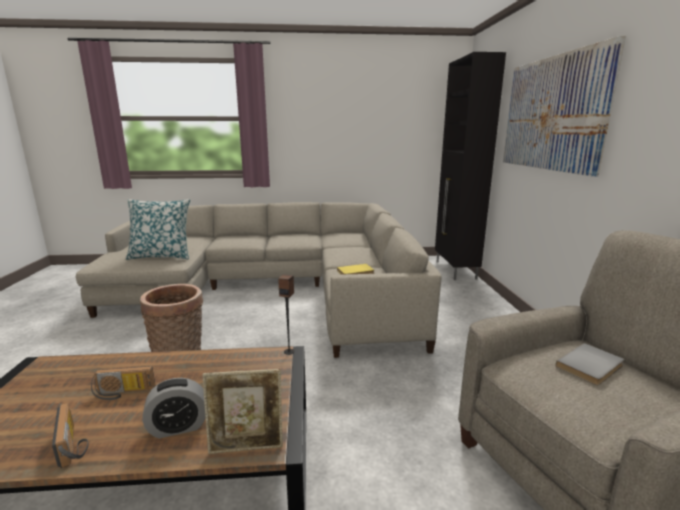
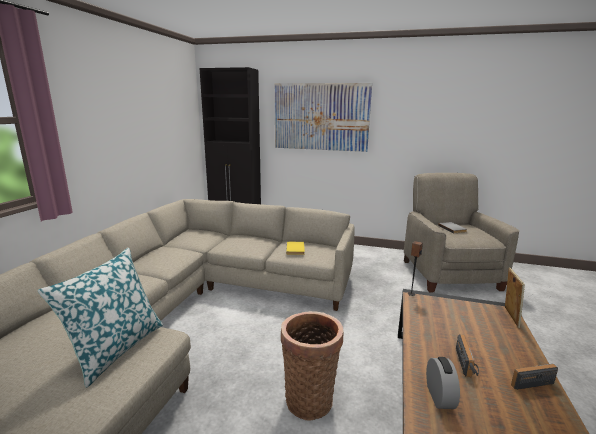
camera: 70 degrees left, 0 degrees up
alarm clock [142,378,206,438] -> alarm clock moved to [426,357,460,409]

